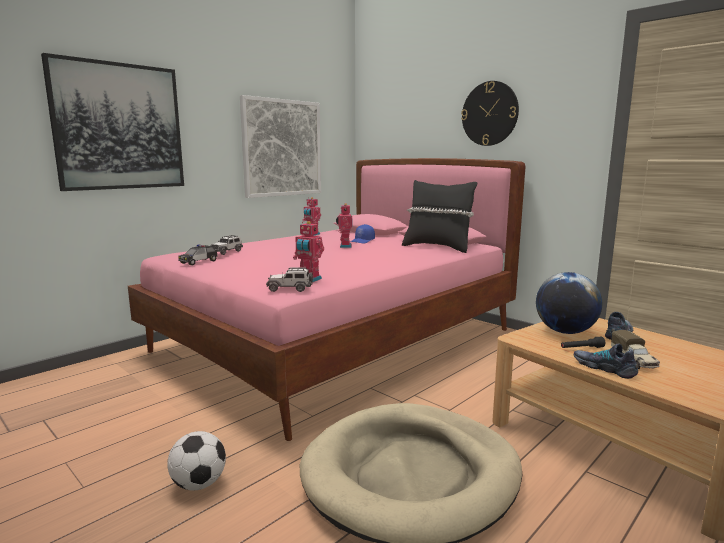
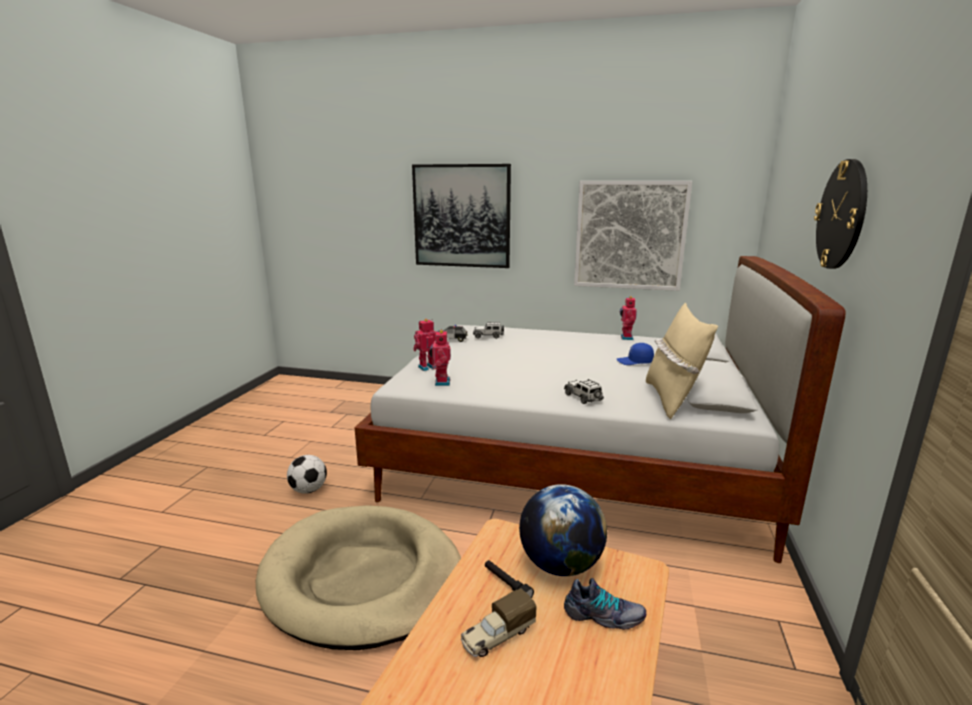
camera: 60 degrees right, 5 degrees up
pink bed [128,158,526,441] -> white bed [354,256,846,563]
toy car [266,268,313,292] -> toy car moved to [564,379,604,404]
toy robot [336,203,353,248] -> toy robot moved to [413,319,438,371]
black pillow [402,180,477,253] -> beige pillow [646,303,718,419]
shoe [574,344,638,379] -> none

